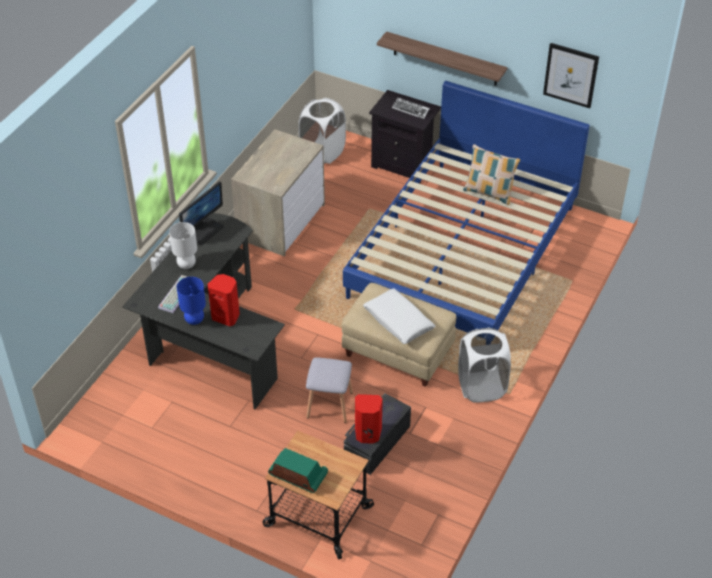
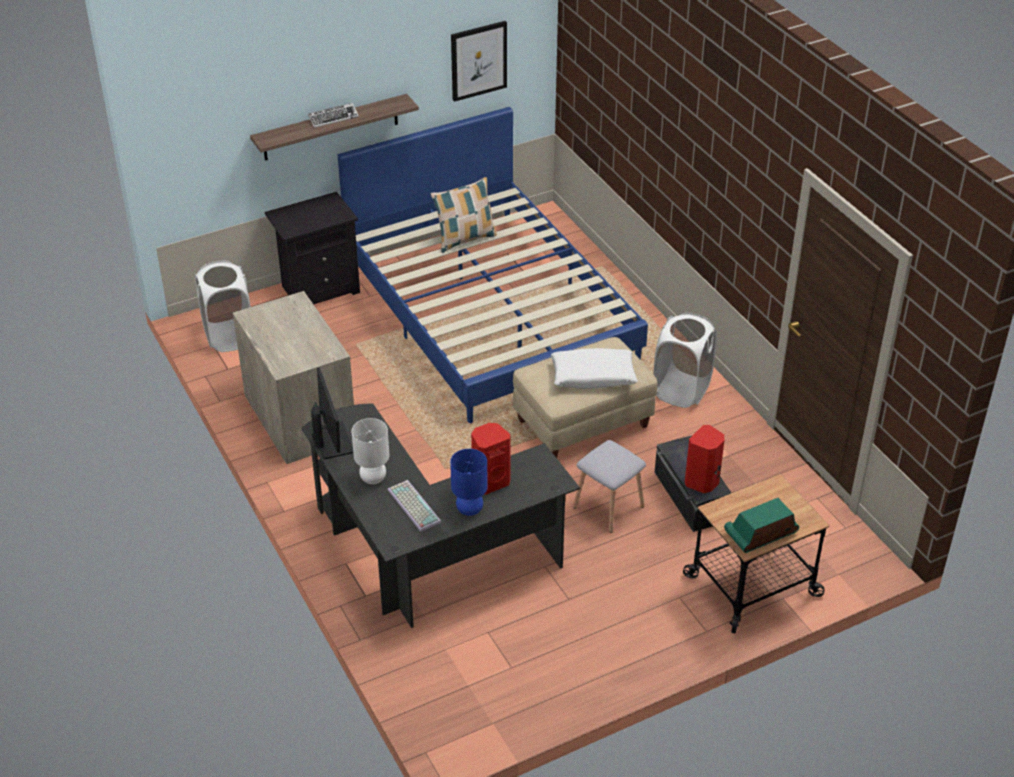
camera: 55 degrees left, 5 degrees down
keyboard [392,98,430,119] -> keyboard moved to [308,103,359,128]

